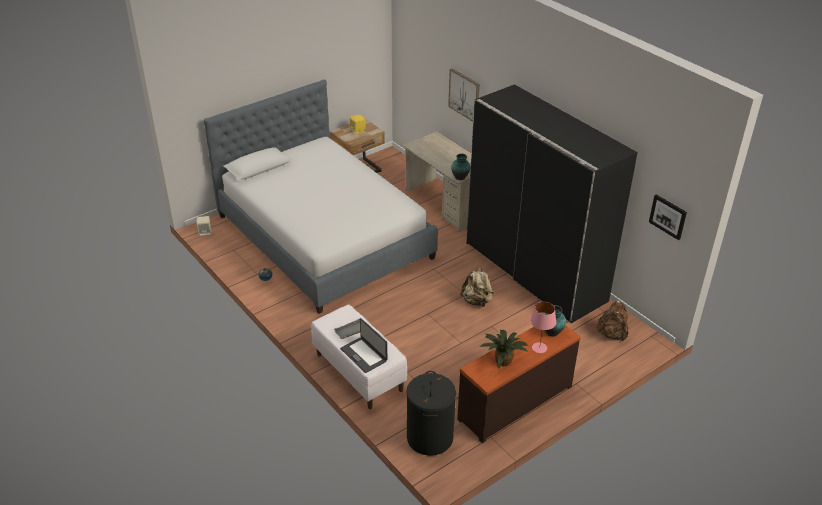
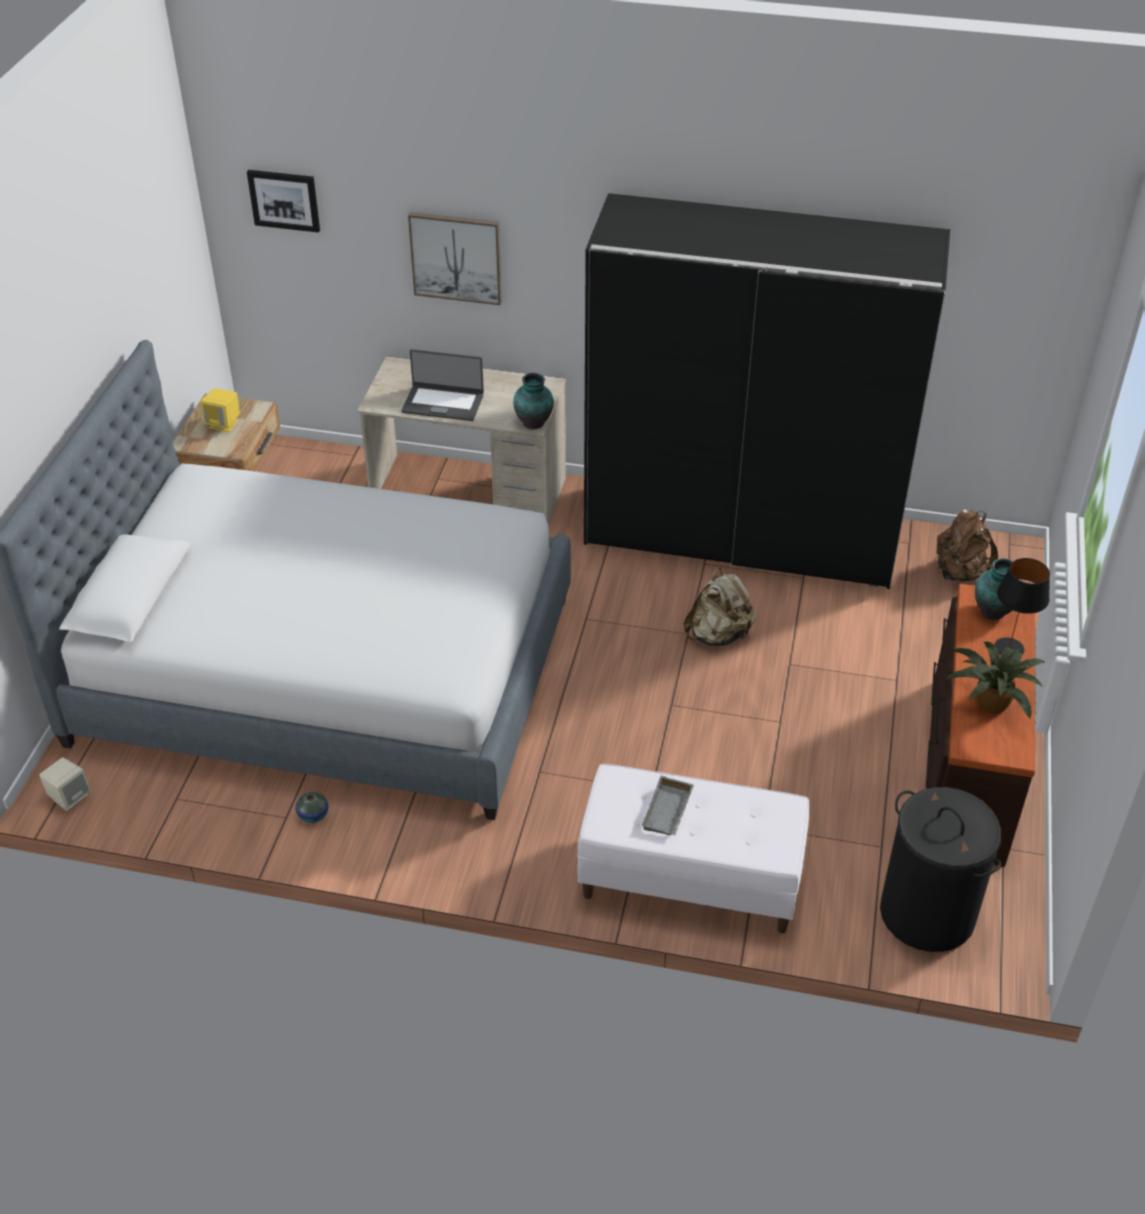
camera: 40 degrees left, 5 degrees up
laptop [340,318,387,373] -> laptop moved to [401,349,484,421]
pink table lamp [530,302,556,353] -> black table lamp [994,558,1050,655]
picture [649,194,687,240] -> picture moved to [247,170,320,233]

